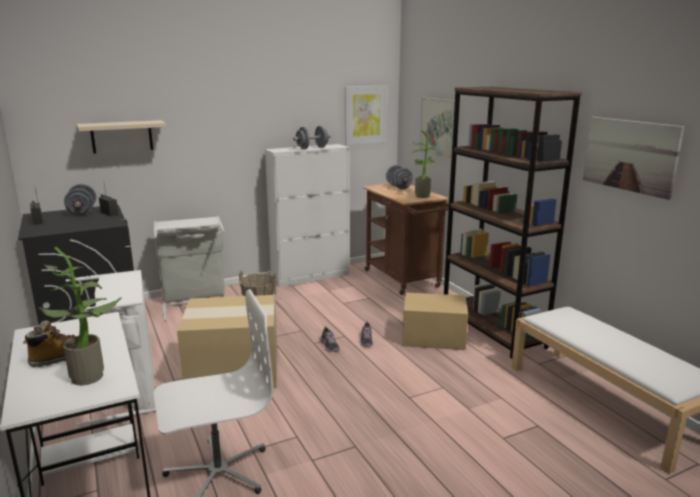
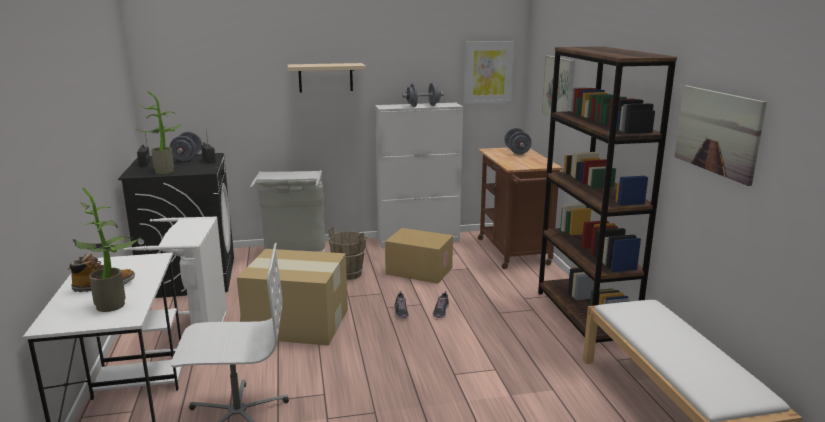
camera: 15 degrees right, 0 degrees up
beige shelf [77,120,166,154] -> beige shelf moved to [287,63,366,92]
cardboard box [402,292,468,350] -> cardboard box moved to [385,228,453,284]
potted plant [409,130,436,198] -> potted plant moved to [135,91,182,174]

